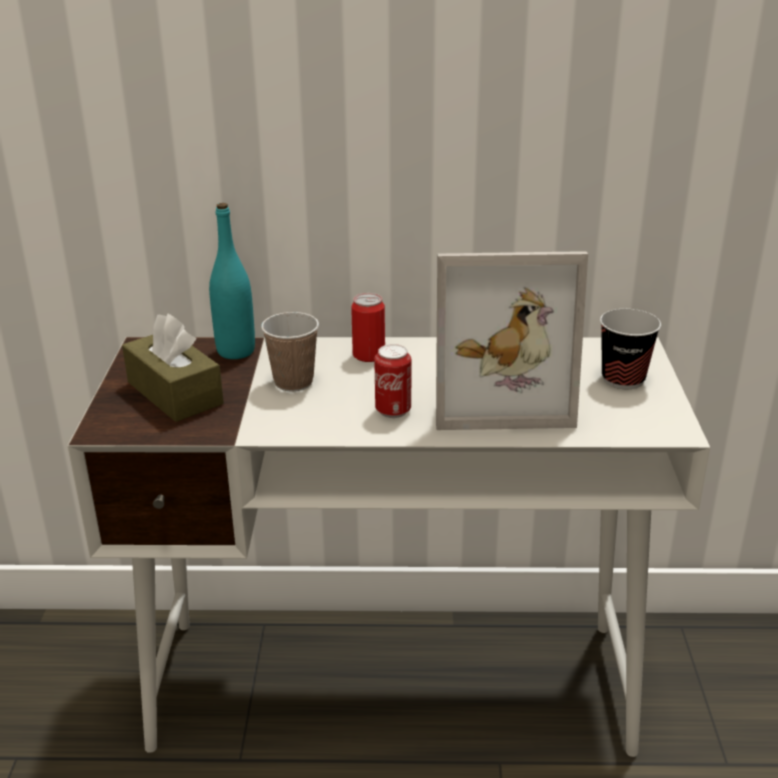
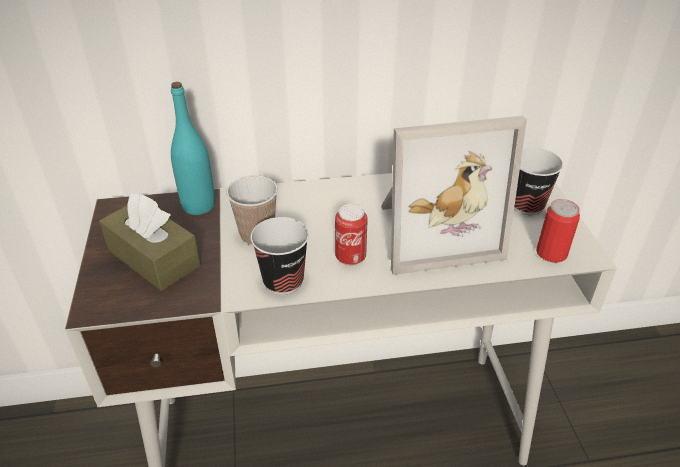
camera: 10 degrees left, 10 degrees up
can [351,293,385,362] -> can moved to [536,199,580,262]
none -> cup [251,217,309,295]

